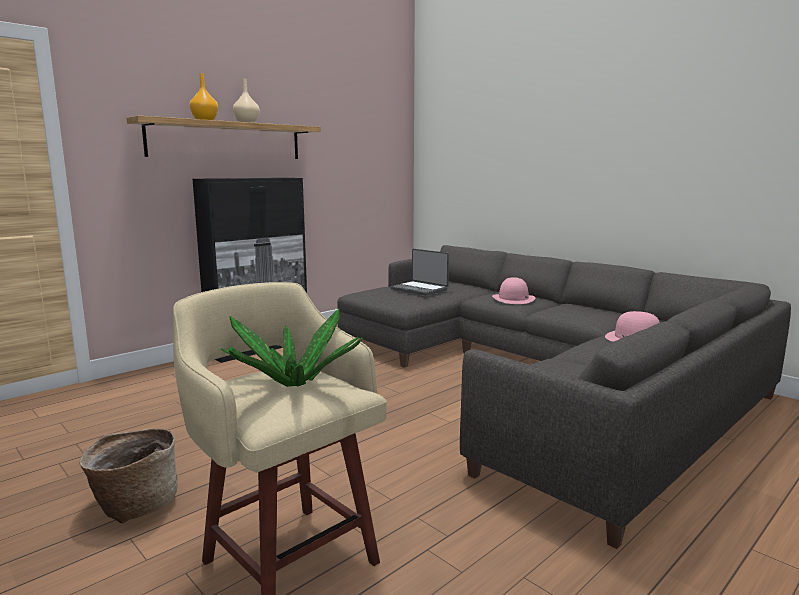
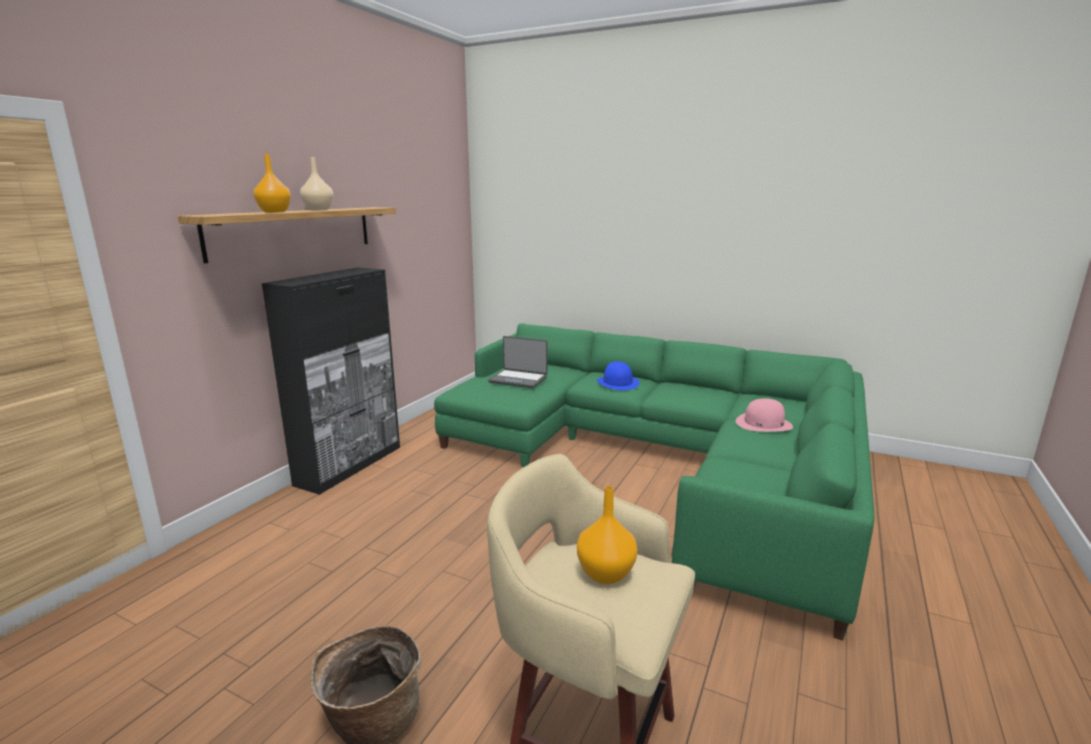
camera: 20 degrees left, 5 degrees up
potted plant [221,308,363,387] -> orange vase [577,486,637,584]
grey sofa [337,245,791,549] -> green sofa [434,324,874,640]
pink hat [492,277,535,304] -> blue hat [597,361,639,390]

